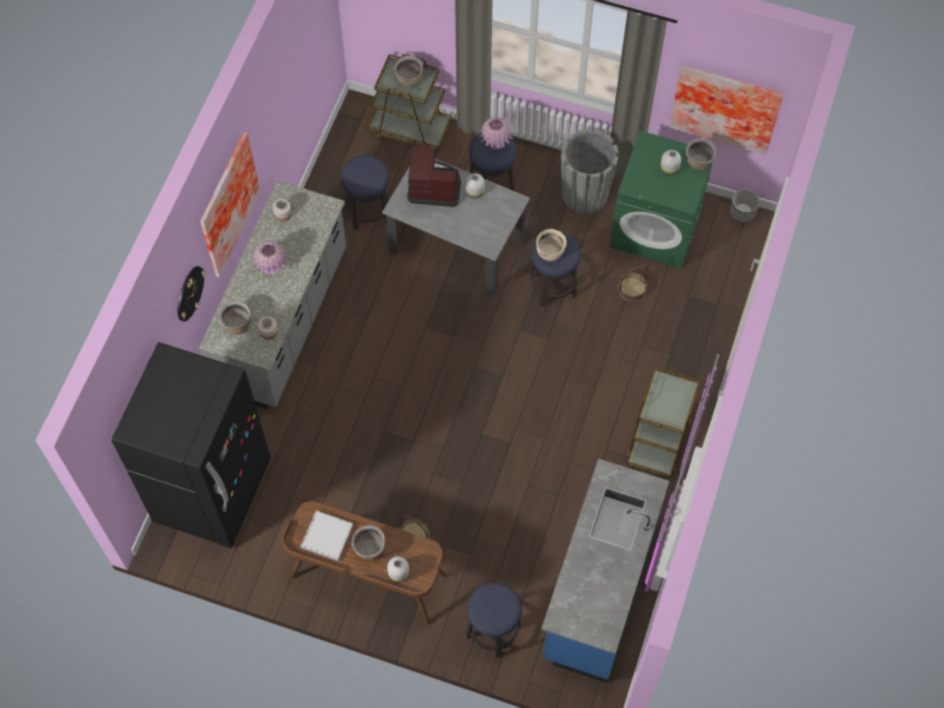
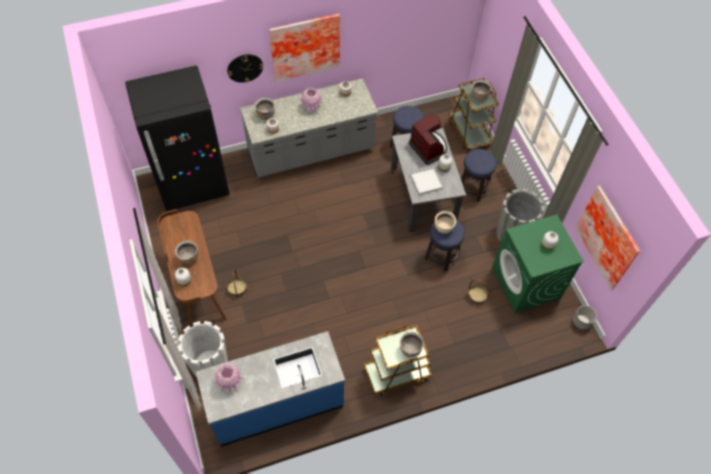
camera: 50 degrees right, 5 degrees down
white tray [301,511,353,561] -> white tray moved to [410,168,443,195]
stool [466,583,522,658] -> white planter [178,321,228,377]
pink vase [478,116,513,150] -> pink vase moved to [214,363,243,392]
brown cooking pot [686,138,716,170] -> brown cooking pot moved to [400,332,424,357]

